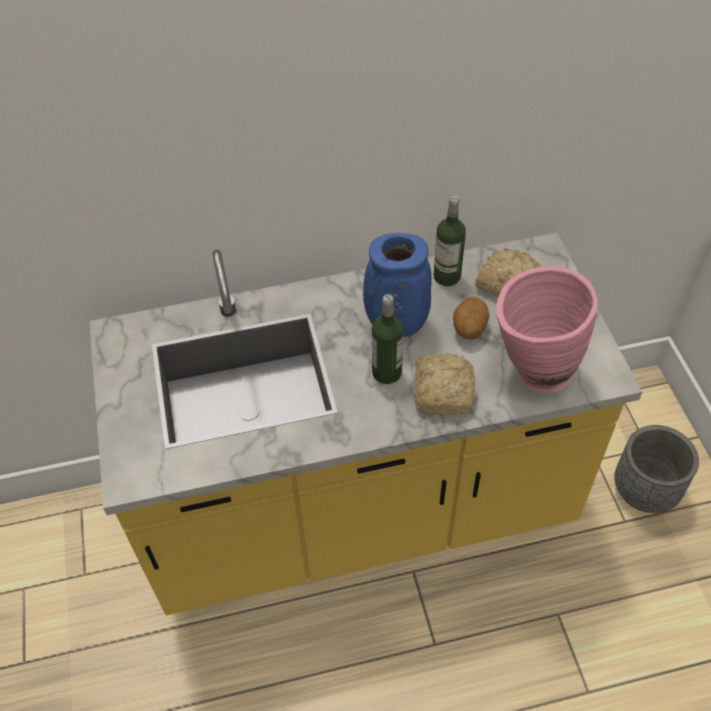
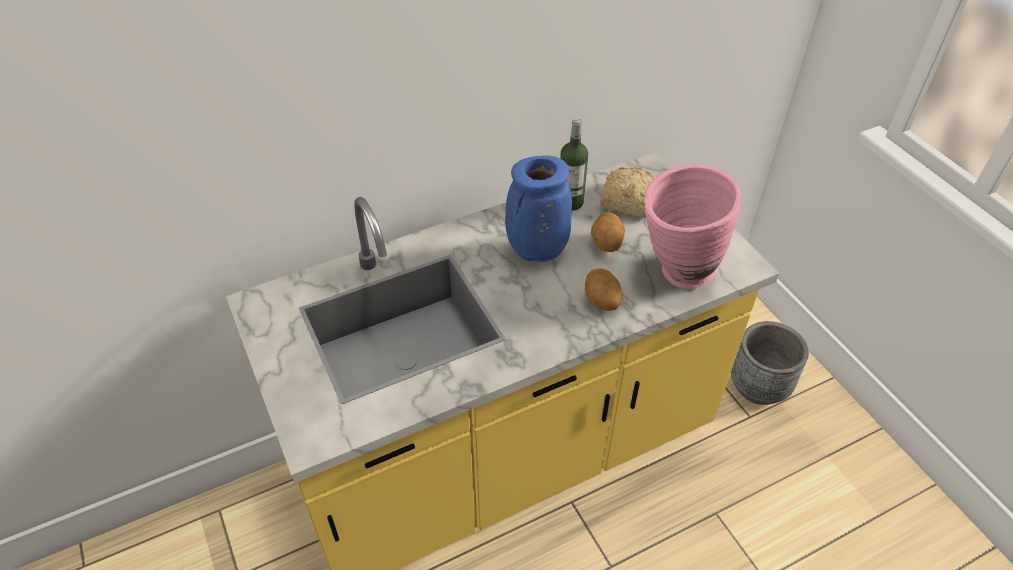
camera: 15 degrees left, 5 degrees down
bottle [372,294,404,384] -> none
bread [414,353,475,415] -> potato [585,268,623,311]

